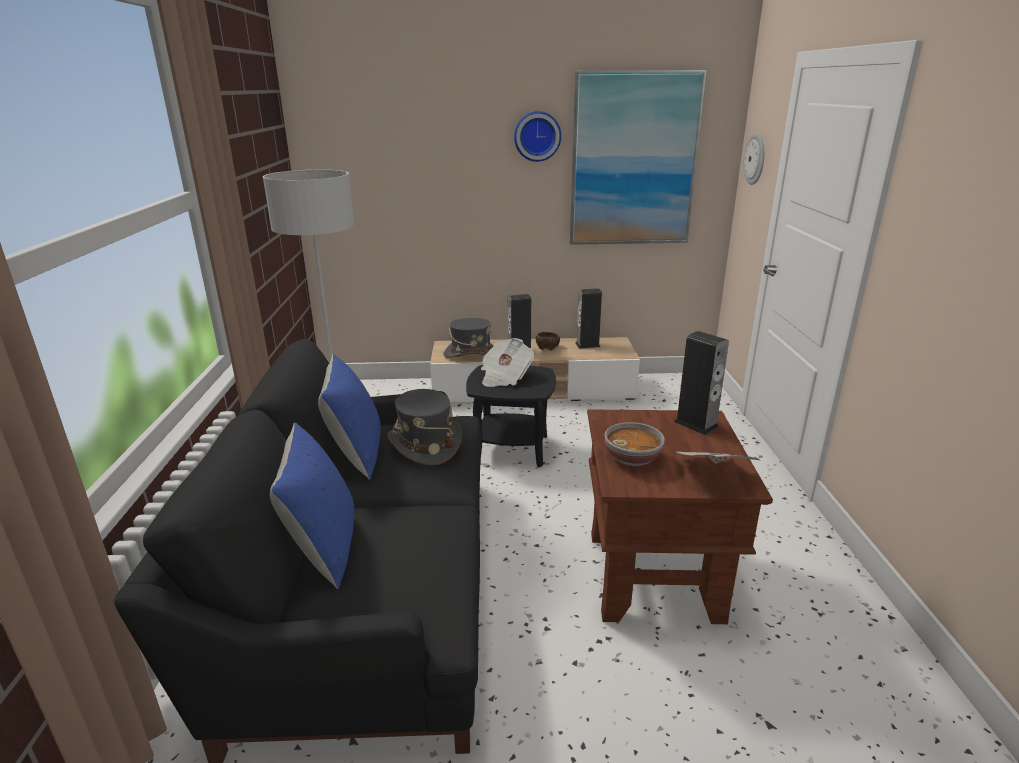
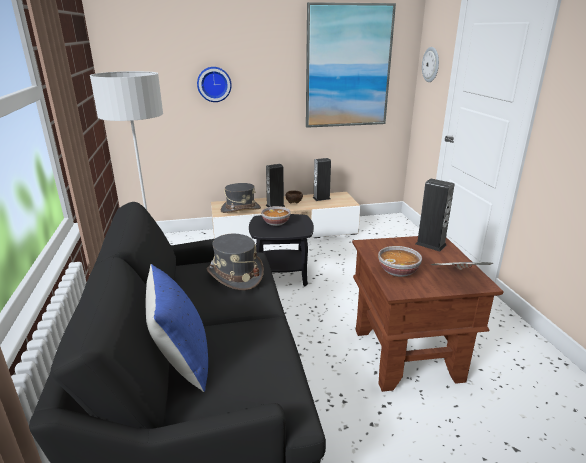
camera: 10 degrees left, 0 degrees up
blue pillow [318,354,381,479] -> none
newspaper [481,338,534,387] -> bowl [261,206,291,226]
wall clock [514,111,561,162] -> wall clock moved to [197,67,232,102]

